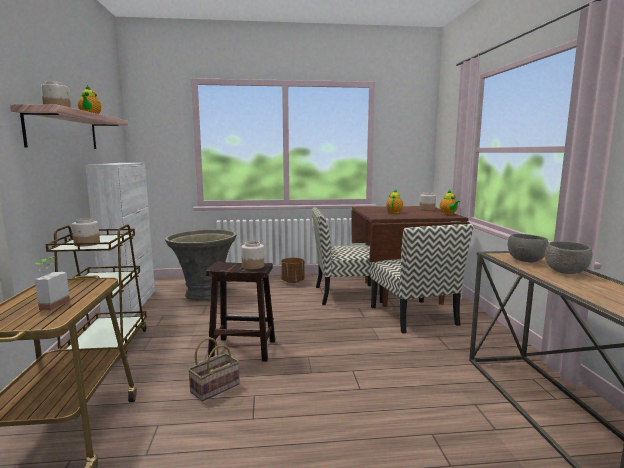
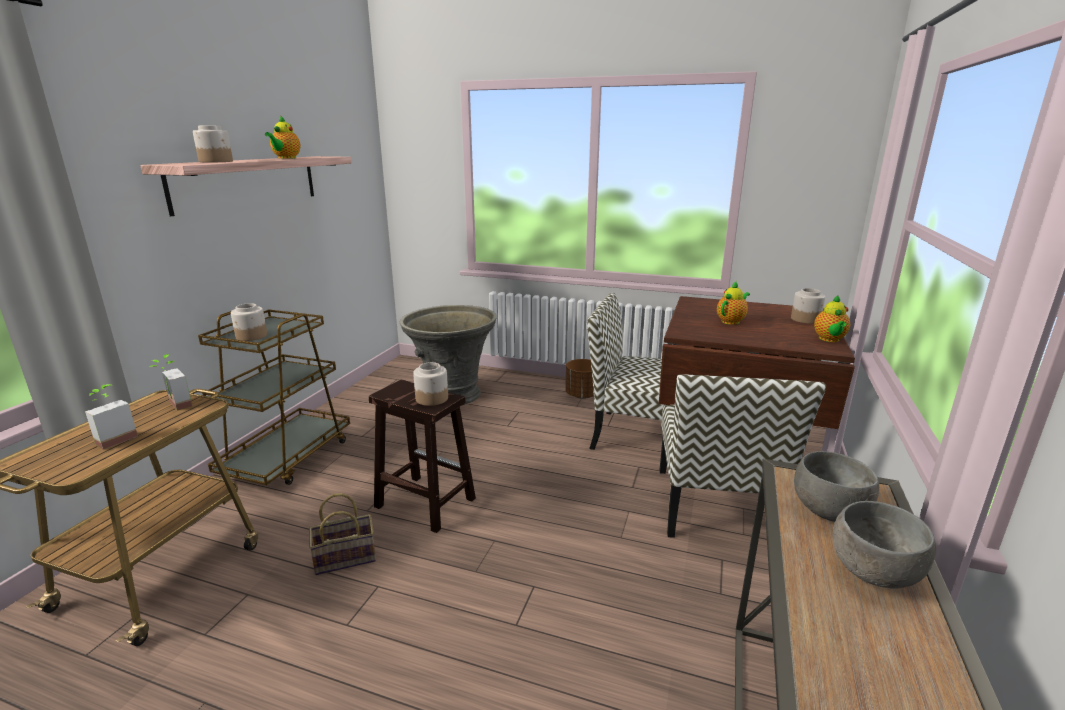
camera: 25 degrees right, 10 degrees up
white cabinet [85,163,155,318] -> none
none -> potted plant [150,354,192,410]

